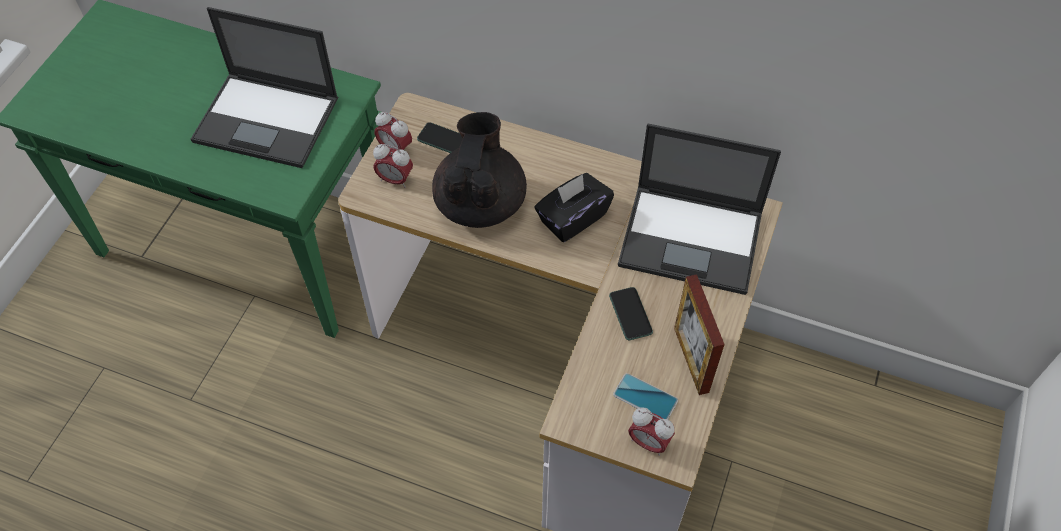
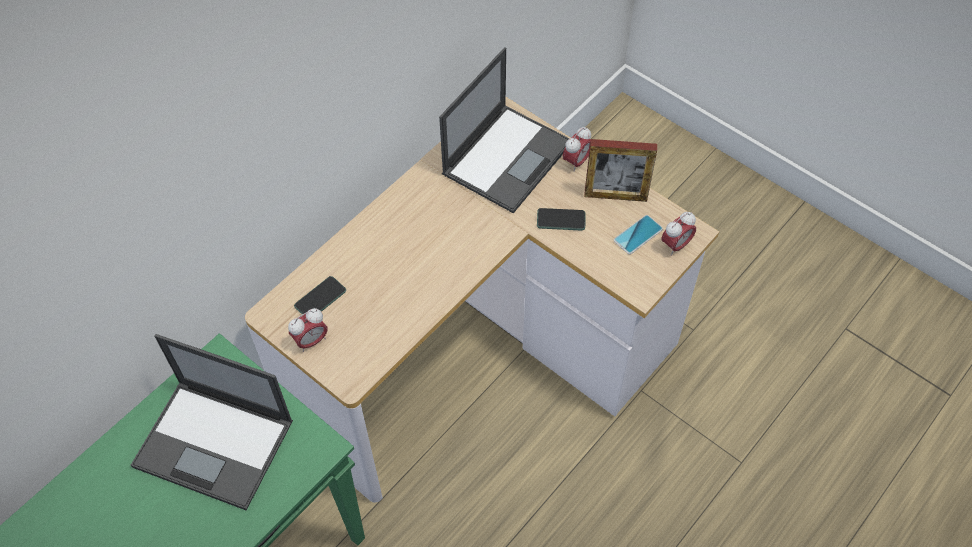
camera: 70 degrees left, 0 degrees up
laptop [191,7,338,168] -> laptop turned 75 degrees clockwise [131,334,293,510]
alarm clock [373,144,413,188] -> alarm clock moved to [563,127,591,172]
black teapot [432,112,527,228] -> none
black tissue box [535,173,614,242] -> none

